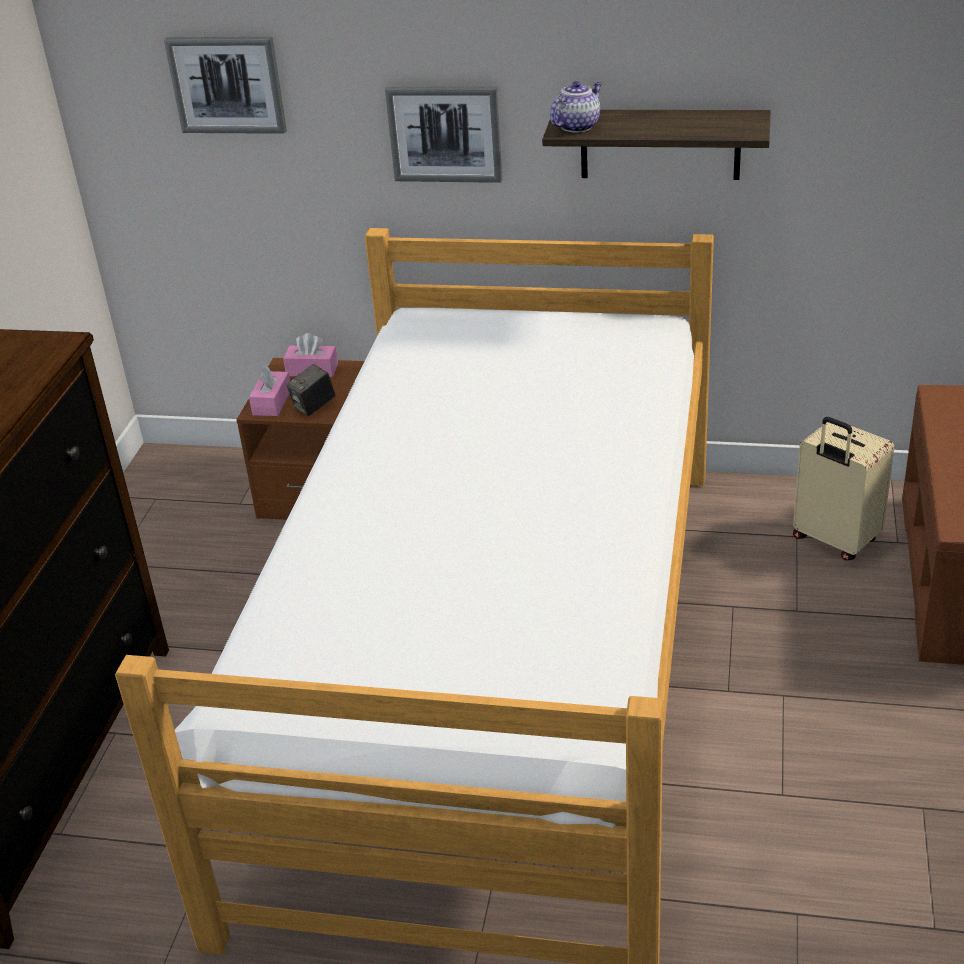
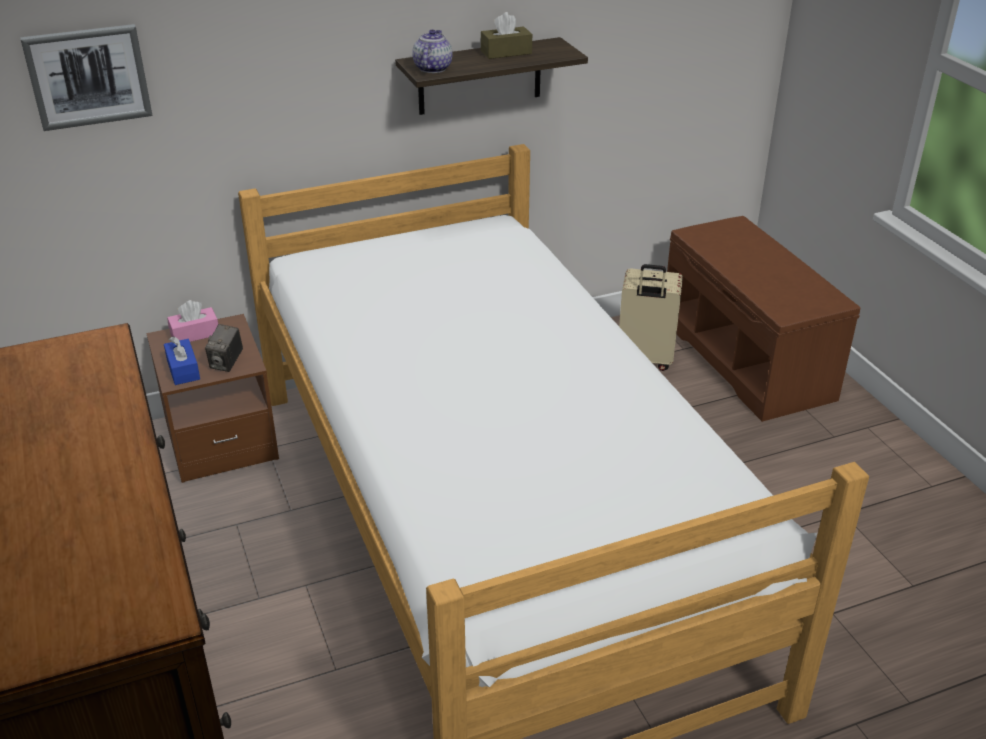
camera: 35 degrees left, 0 degrees up
pink tissue box [249,365,290,416] -> blue tissue box [164,336,200,385]
picture [385,87,503,183] -> none
none -> brown tissue box [481,12,532,59]

